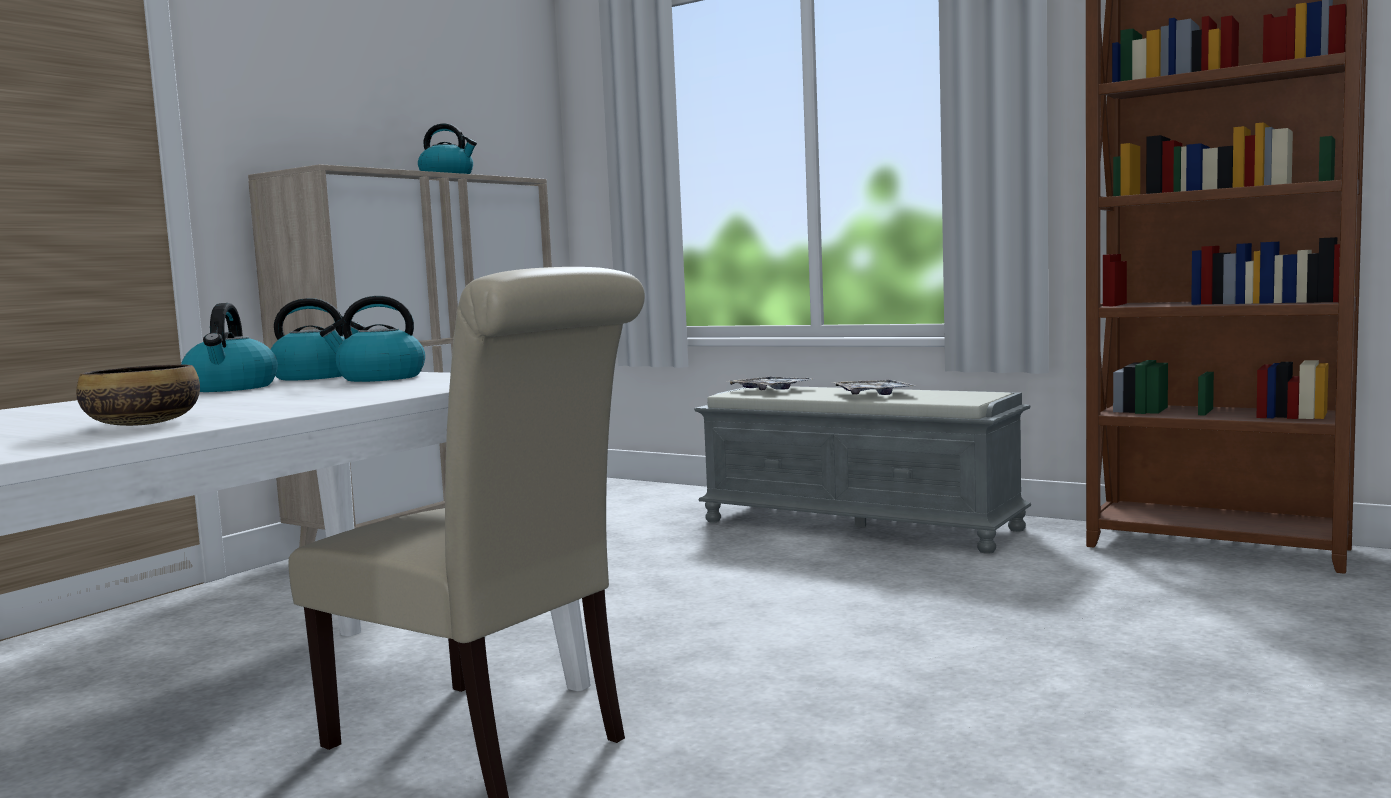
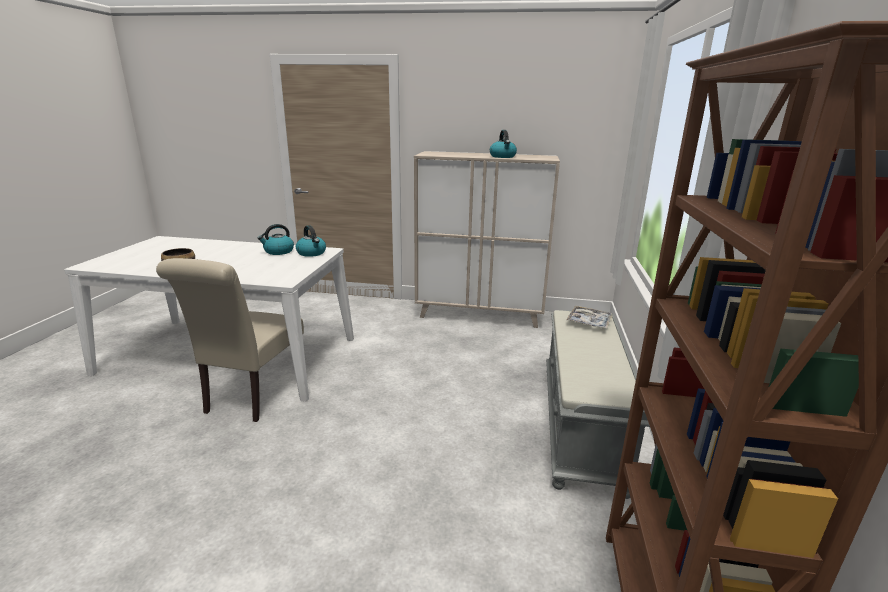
camera: 65 degrees right, 15 degrees up
kettle [320,296,425,382] -> none
tray [832,380,915,395] -> none

